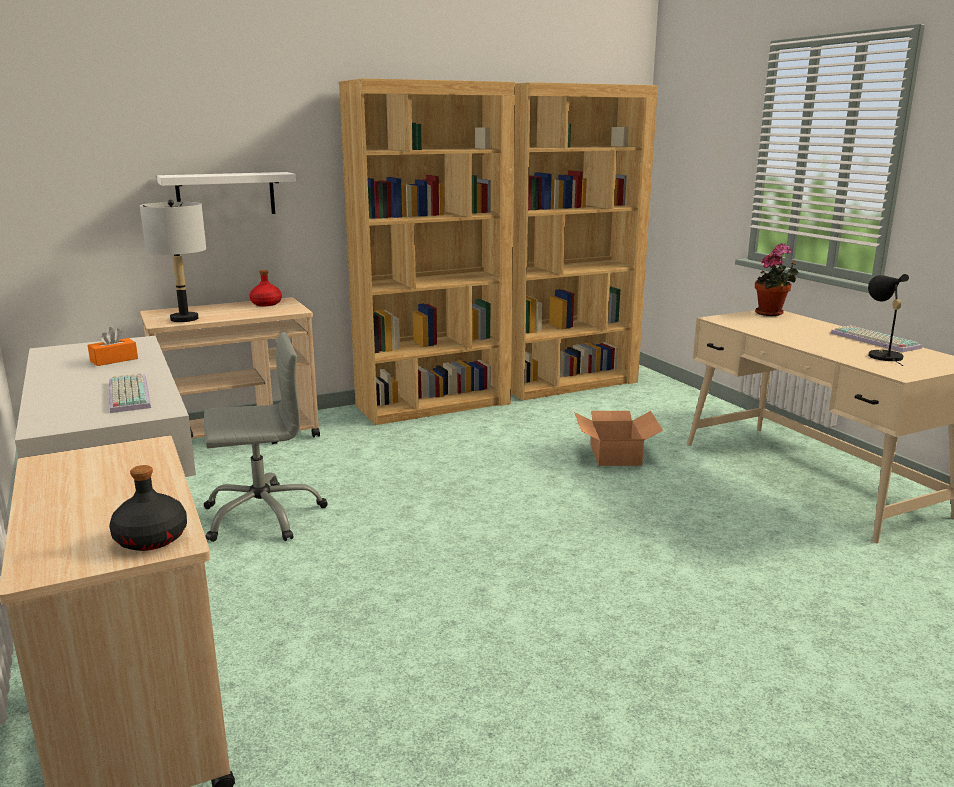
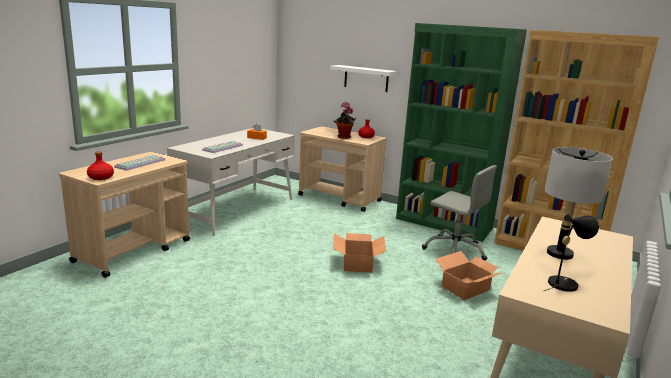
camera: 55 degrees right, 0 degrees up
black bottle [109,465,187,551] -> red bottle [87,151,114,180]
grey table lamp [140,200,206,322] -> grey table lamp moved to [544,147,613,260]
grey office chair [204,332,328,542] -> grey office chair moved to [422,165,497,261]
brown bookcase [339,78,515,425] -> green bookcase [396,23,527,242]
potted plant [755,243,799,316] -> potted plant moved to [334,102,356,139]
keyboard [831,326,922,352] -> keyboard moved to [114,155,165,171]
none -> cardboard box [333,233,386,273]

